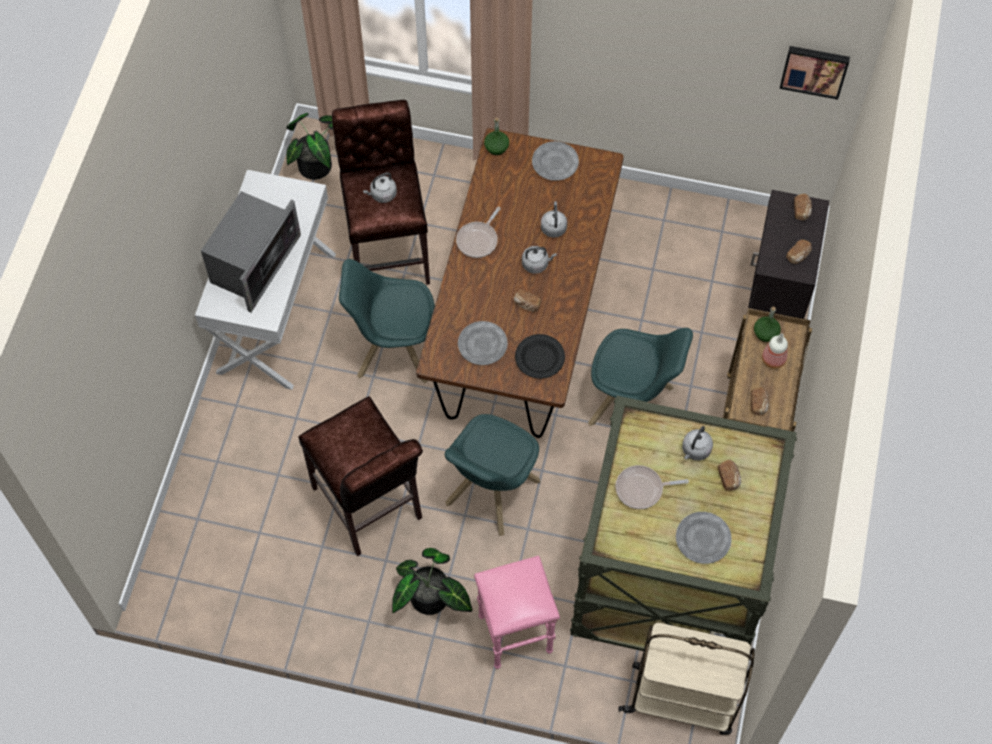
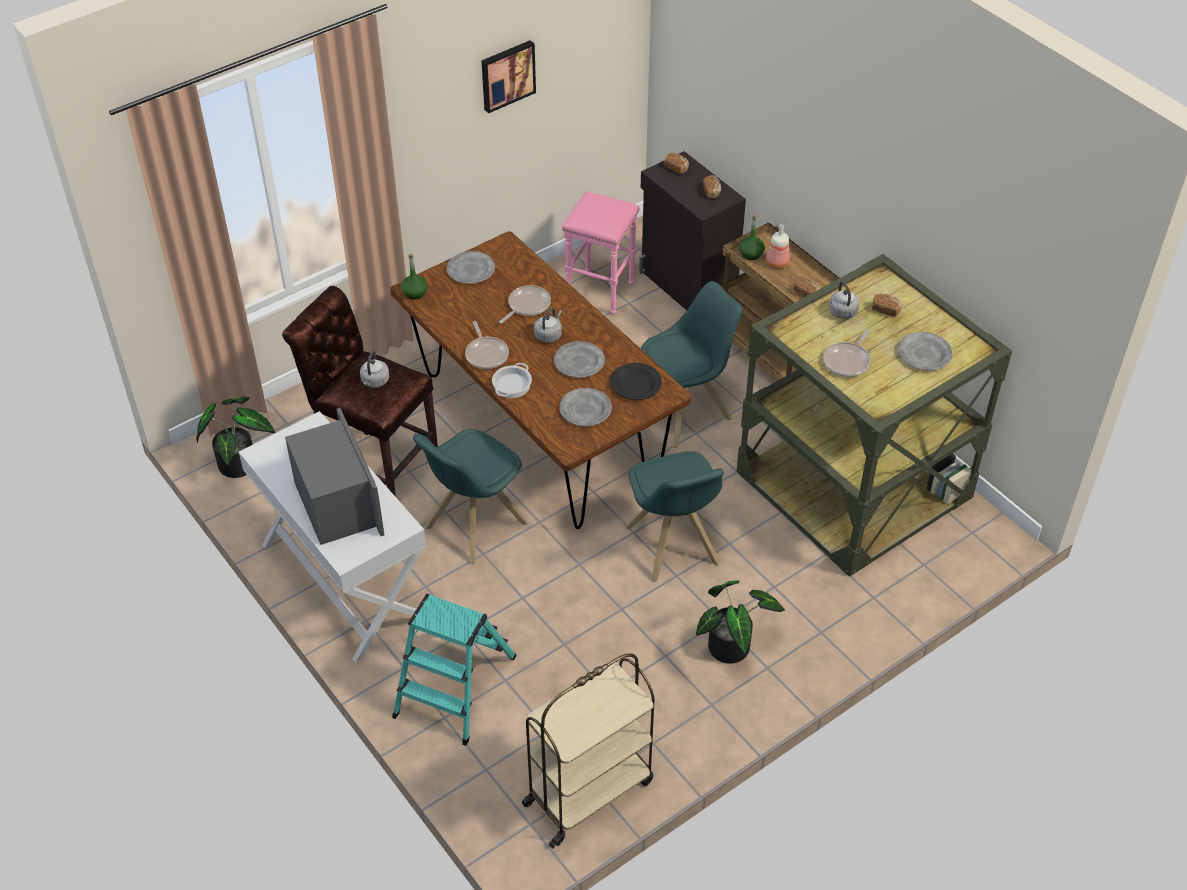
camera: 50 degrees left, 15 degrees down
brown stool [298,396,423,556] -> none
pink stool [474,556,560,669] -> pink stool moved to [562,192,639,315]
bread [514,289,541,312] -> grey plate [554,341,605,378]
grey kettle [541,201,567,238] -> frying pan [499,285,551,324]
beige cart [619,623,755,735] -> beige cart moved to [522,653,654,848]
picture [780,46,850,100] -> picture moved to [481,40,536,113]
none -> turquoise step ladder [392,593,517,746]
none -> cooking pot [492,363,532,398]

